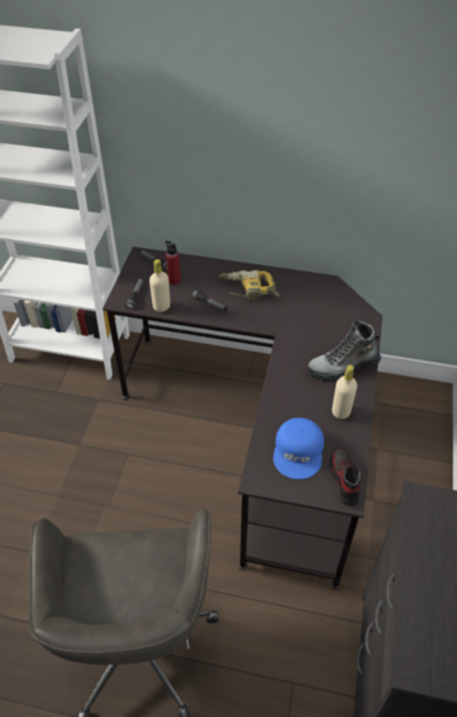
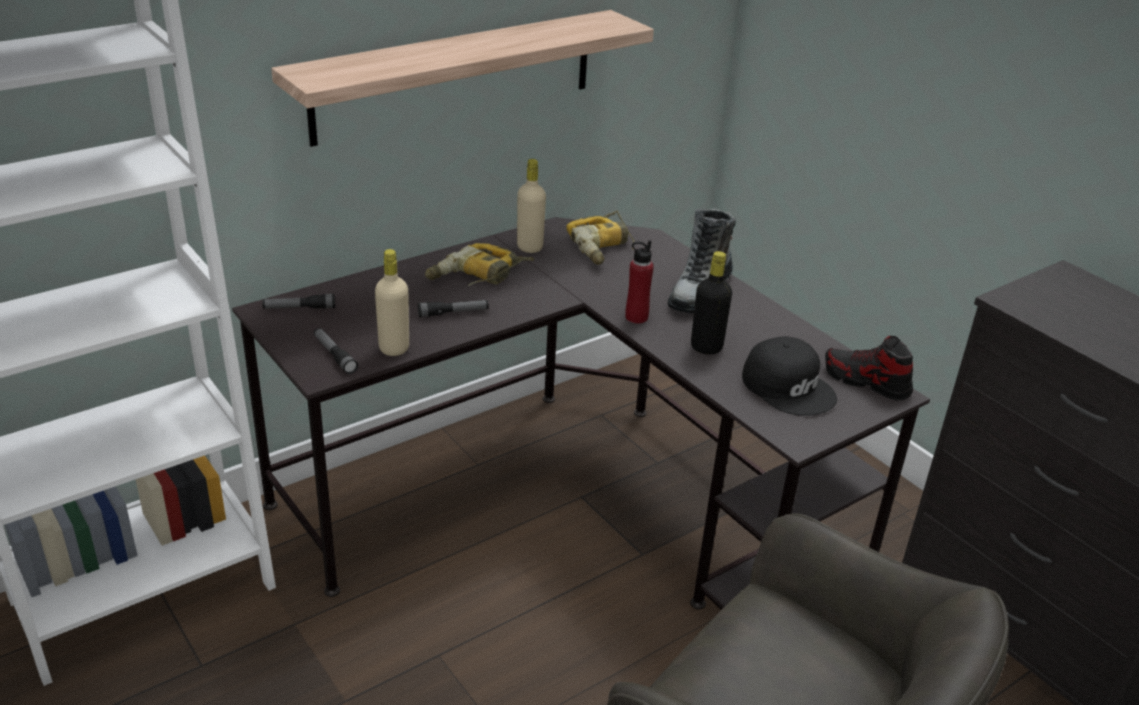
camera: 50 degrees left, 15 degrees down
red bottle [165,241,181,285] -> red bottle moved to [625,240,654,324]
blue cap [273,418,324,479] -> black cap [742,336,837,416]
beige bottle [332,365,357,419] -> beige bottle moved to [517,159,546,253]
none -> shelf [271,10,654,147]
none -> power drill [566,211,634,265]
none -> black bottle [691,251,732,354]

